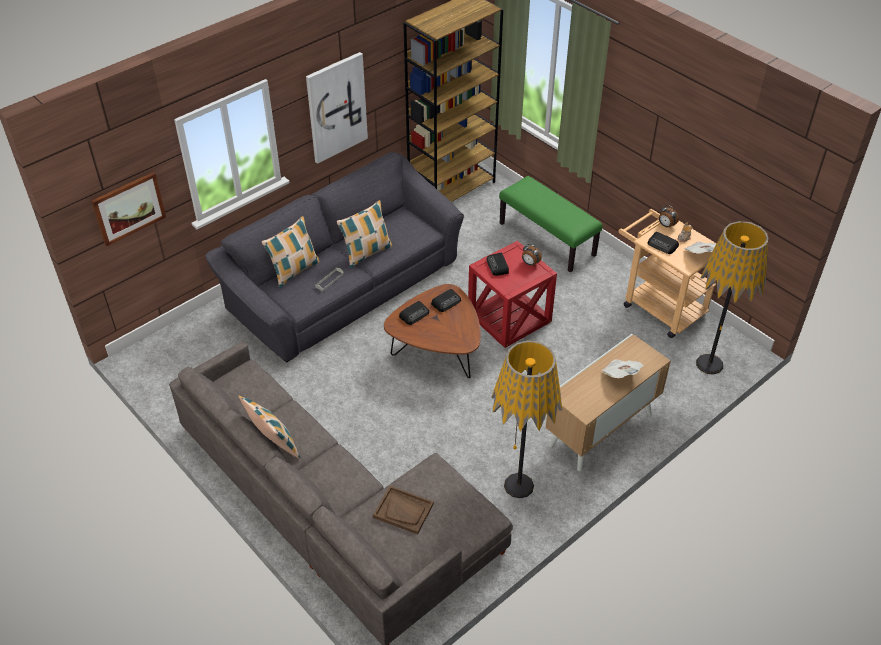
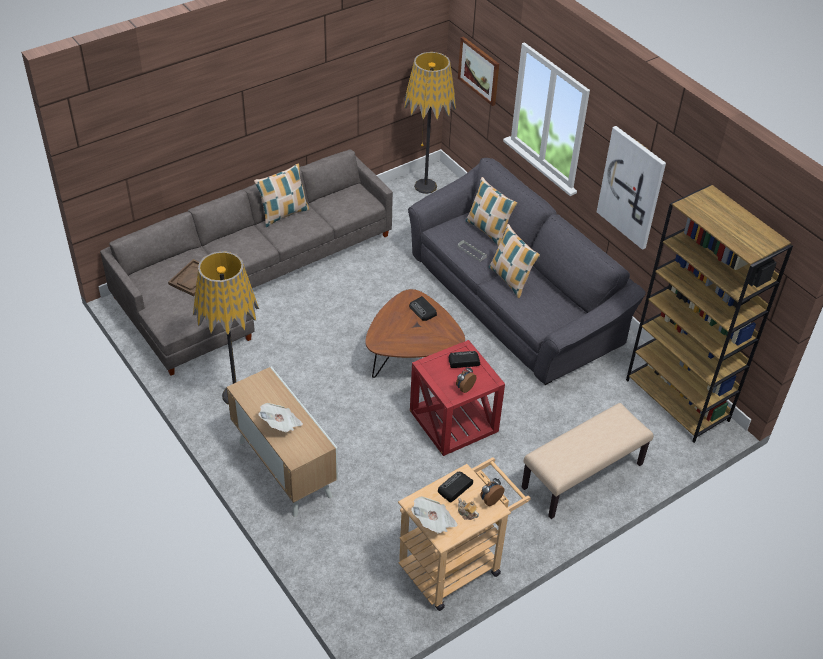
camera: 95 degrees right, 0 degrees up
radio [431,289,461,312] -> none
green bench [499,176,603,272] -> beige bench [522,403,653,519]
floor lamp [696,221,768,375] -> floor lamp moved to [404,52,456,194]

